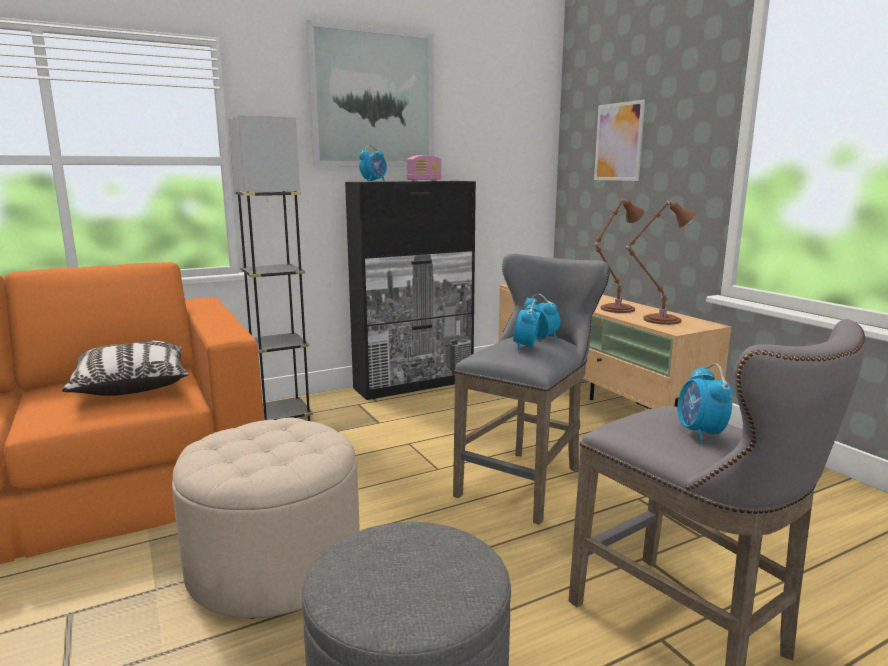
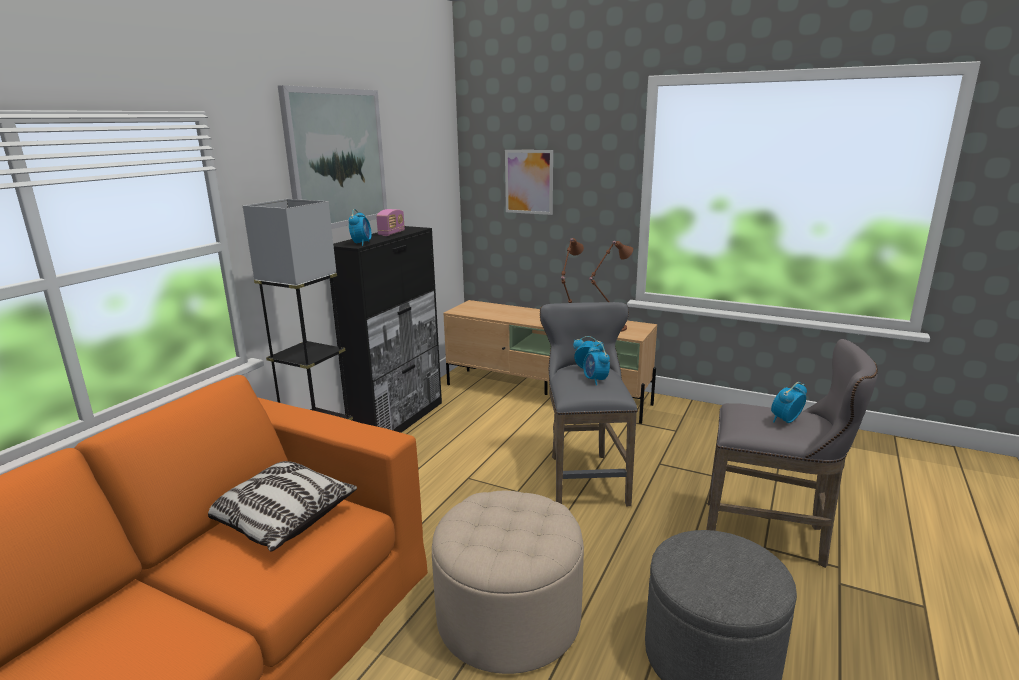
camera: 35 degrees left, 5 degrees up
alarm clock [678,363,733,443] -> alarm clock turned 90 degrees clockwise [771,382,807,423]

